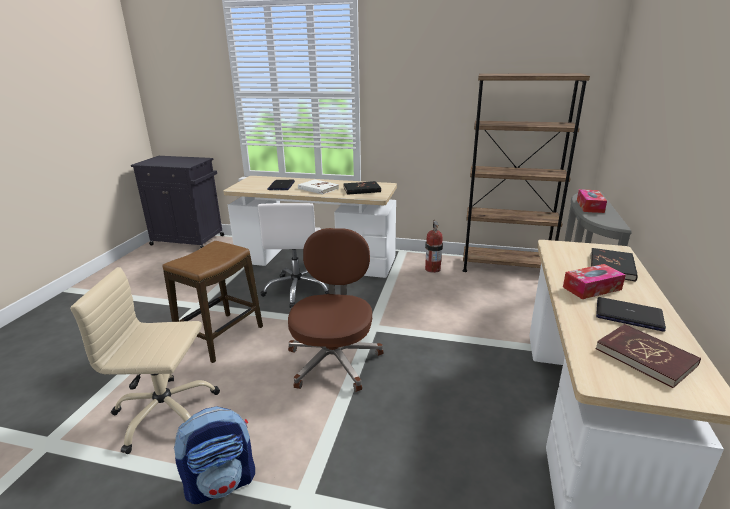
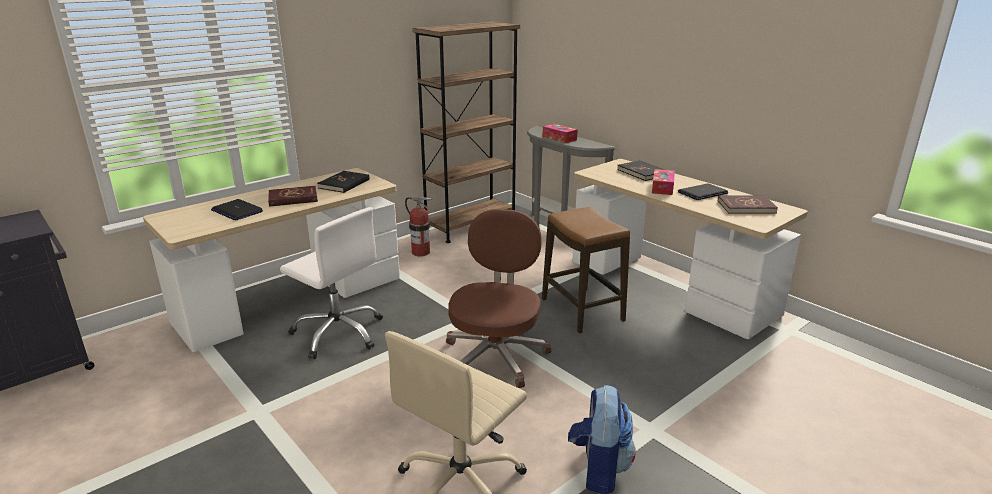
camera: 55 degrees left, 0 degrees up
stool [162,241,263,363] -> stool moved to [542,207,630,333]
brown office chair [288,228,383,392] -> brown office chair turned 60 degrees clockwise [446,209,551,388]
white book [298,179,339,194] -> red book [268,186,318,207]

